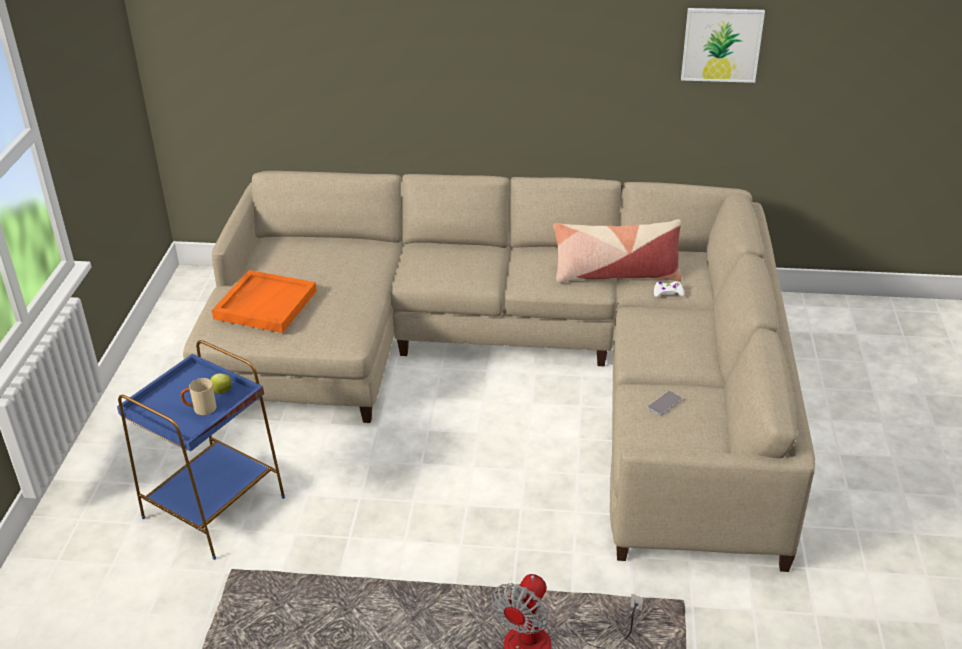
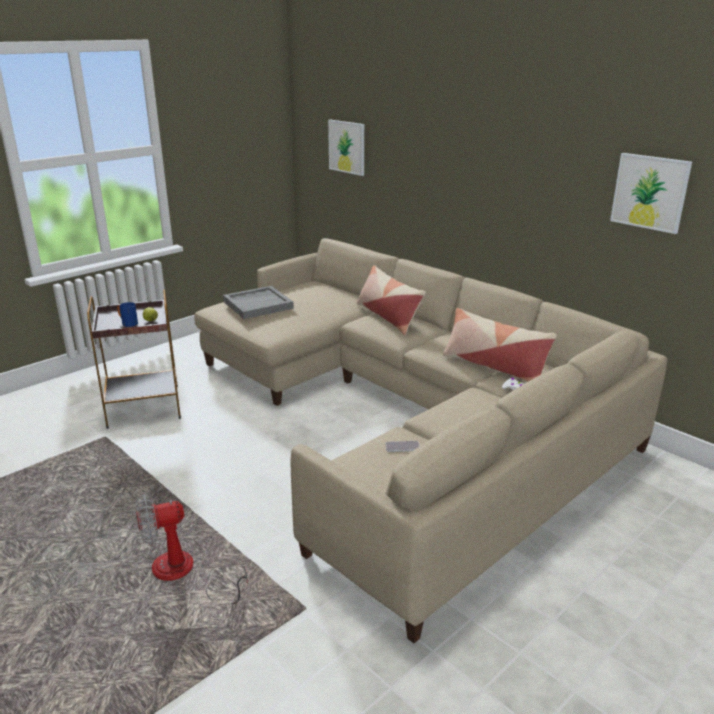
camera: 40 degrees right, 10 degrees down
blue side table [117,340,285,560] -> brown side table [87,289,181,429]
beige mug [181,378,217,415] -> blue mug [117,302,138,327]
orange tray [212,270,317,333] -> grey tray [223,286,294,319]
none -> picture [328,120,364,176]
none -> pillow [357,265,426,335]

